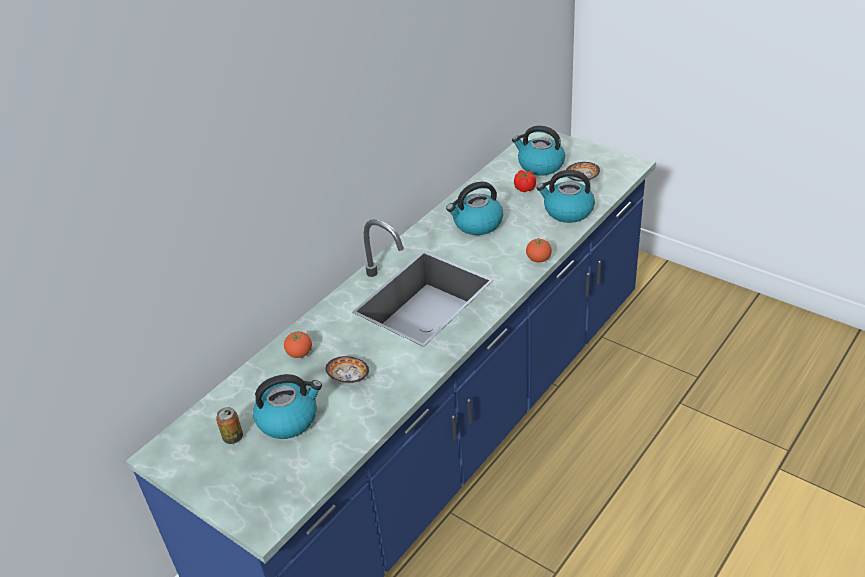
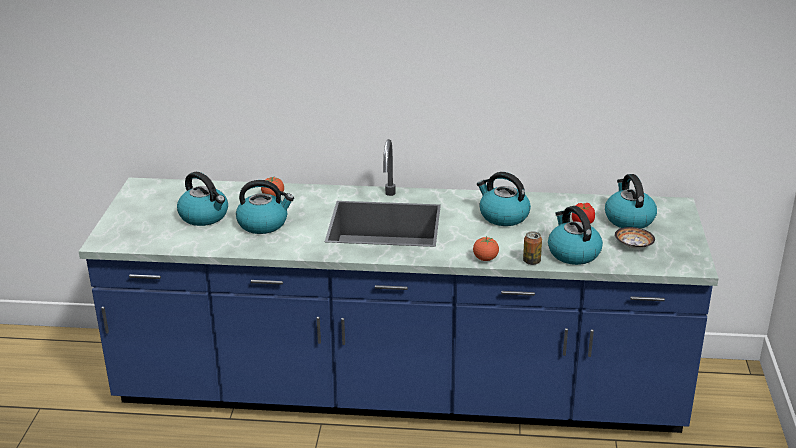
camera: 55 degrees right, 10 degrees down
can [216,407,243,444] -> can moved to [523,231,542,265]
bowl [326,356,369,383] -> kettle [236,180,294,234]

